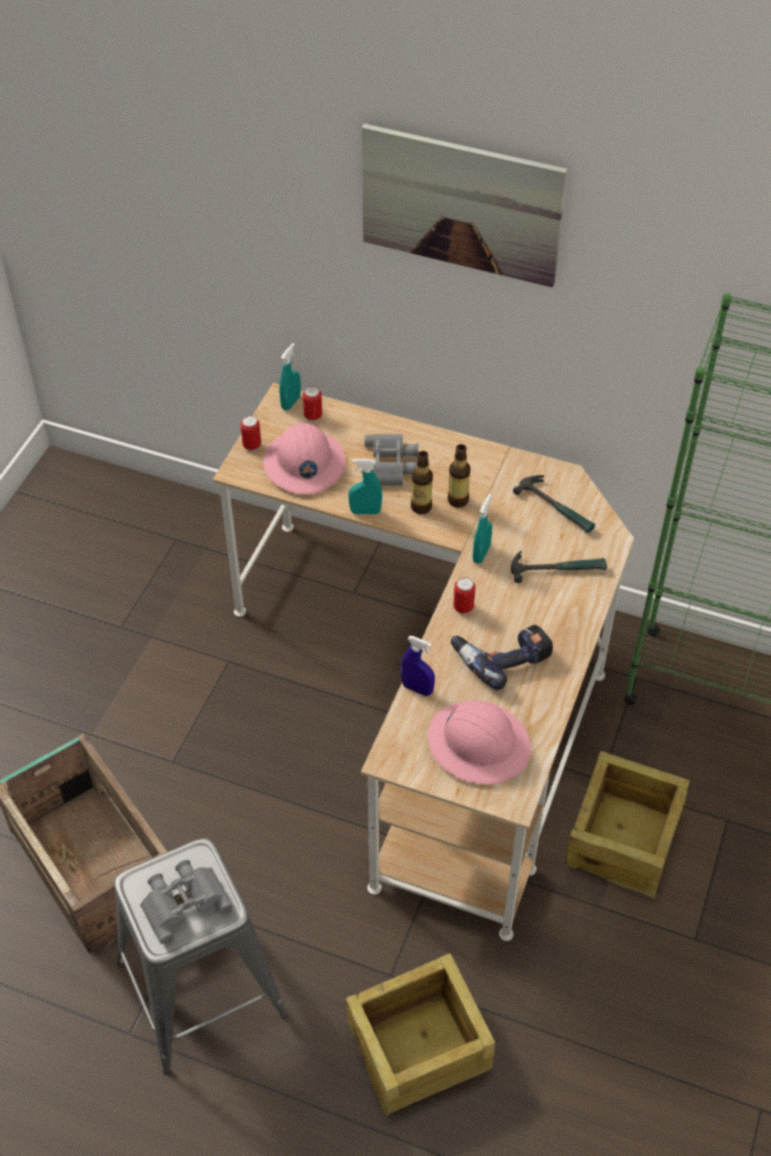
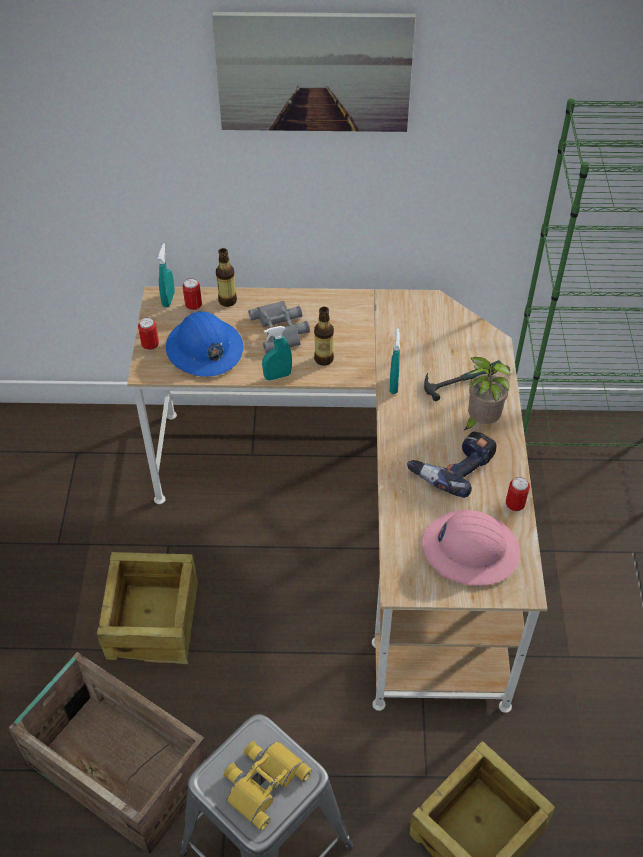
camera: 20 degrees left, 0 degrees up
grey binoculars [140,860,233,944] -> yellow binoculars [223,741,312,830]
pink hard hat [263,423,346,494] -> blue hard hat [166,311,244,377]
blue spray bottle [401,636,435,696] -> none
bottle [448,444,471,508] -> bottle moved to [216,248,237,307]
can [453,577,475,614] -> can moved to [506,477,530,512]
hammer [513,475,595,533] -> none
crate [565,751,689,898] -> crate moved to [97,552,198,664]
none -> potted plant [463,357,510,431]

